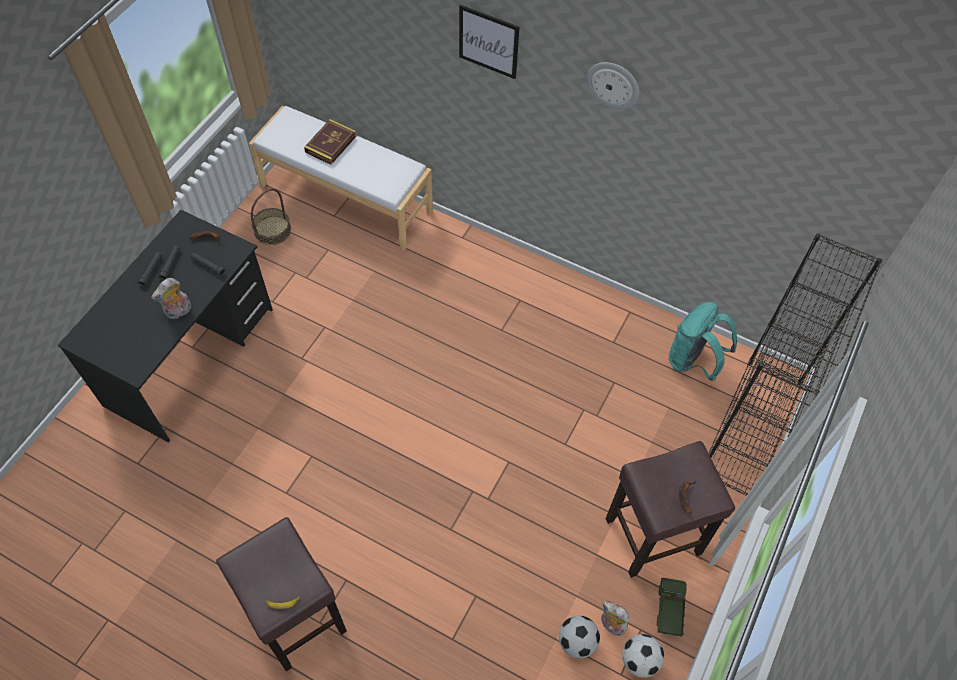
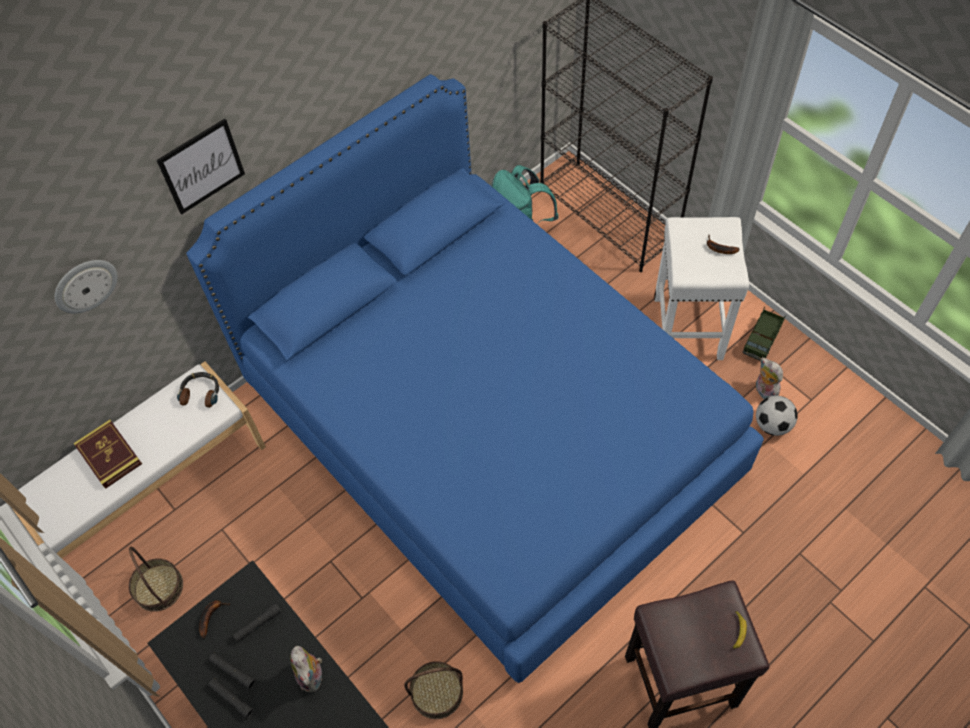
camera: 65 degrees left, 0 degrees up
wall clock [587,62,640,109] -> wall clock moved to [55,260,118,313]
plush toy [601,601,630,636] -> plush toy turned 90 degrees clockwise [756,357,783,399]
brown stool [605,441,735,578] -> white stool [654,217,749,360]
football [622,634,664,678] -> none
toy truck [657,578,687,636] -> toy truck turned 90 degrees counterclockwise [743,306,786,361]
none -> headphones [177,372,219,408]
none -> blue bed [186,74,764,683]
none -> basket [404,661,463,719]

